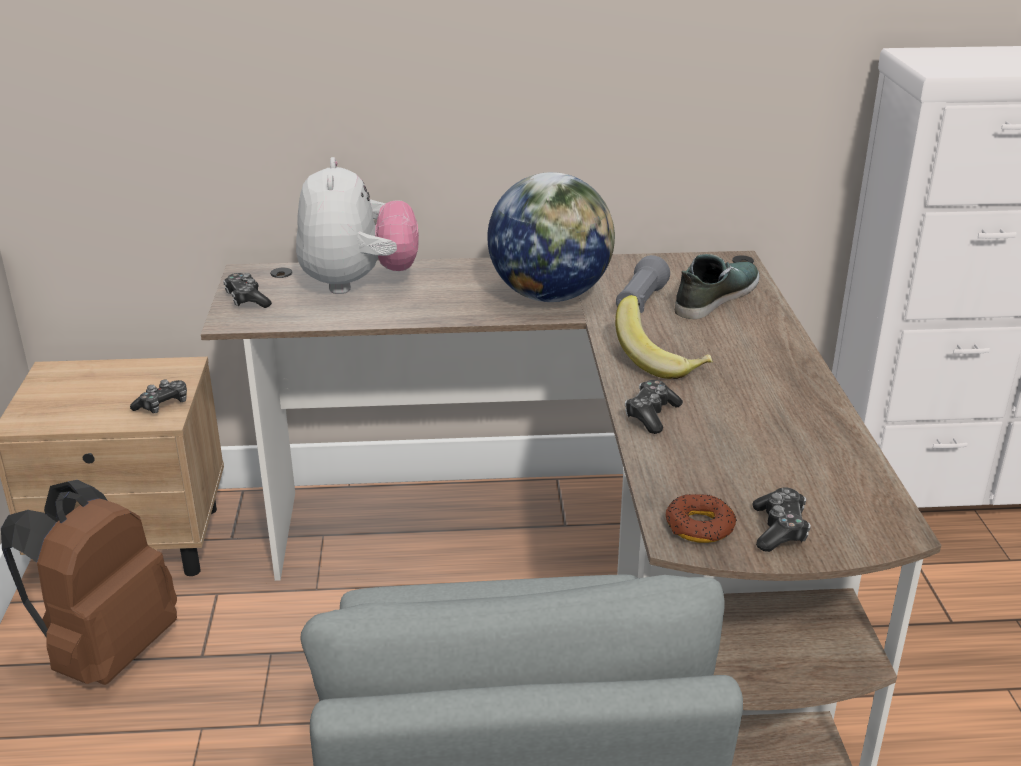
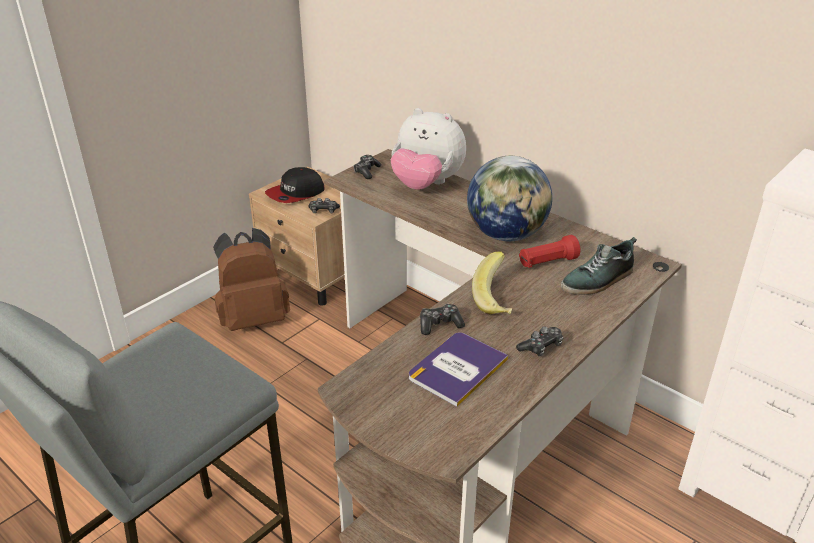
camera: 45 degrees right, 5 degrees up
plush toy [296,157,419,294] -> plush toy turned 75 degrees clockwise [391,108,466,190]
grey flashlight [616,255,670,313] -> red flashlight [519,235,580,268]
donut [666,494,737,543] -> none
shoe [675,254,760,319] -> shoe turned 150 degrees clockwise [561,237,637,295]
game controller [753,487,811,552] -> game controller moved to [516,326,564,356]
none -> cap [265,167,324,203]
none -> book [409,332,508,407]

